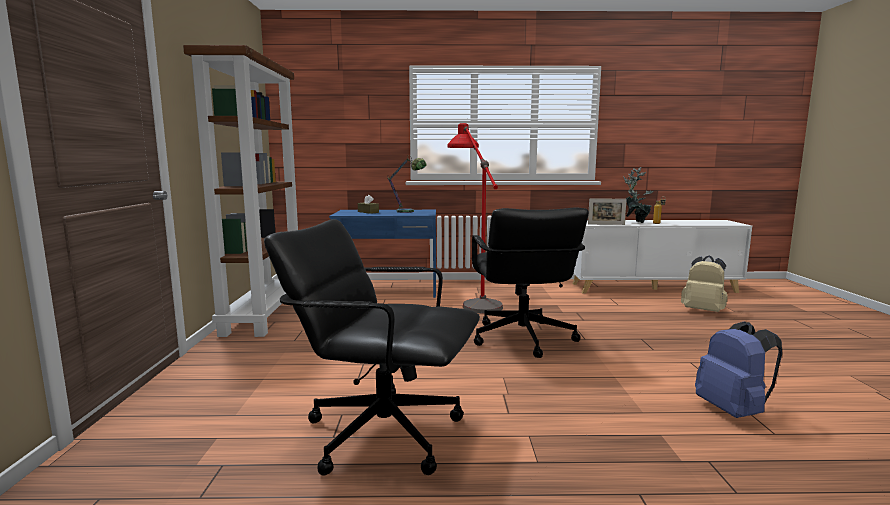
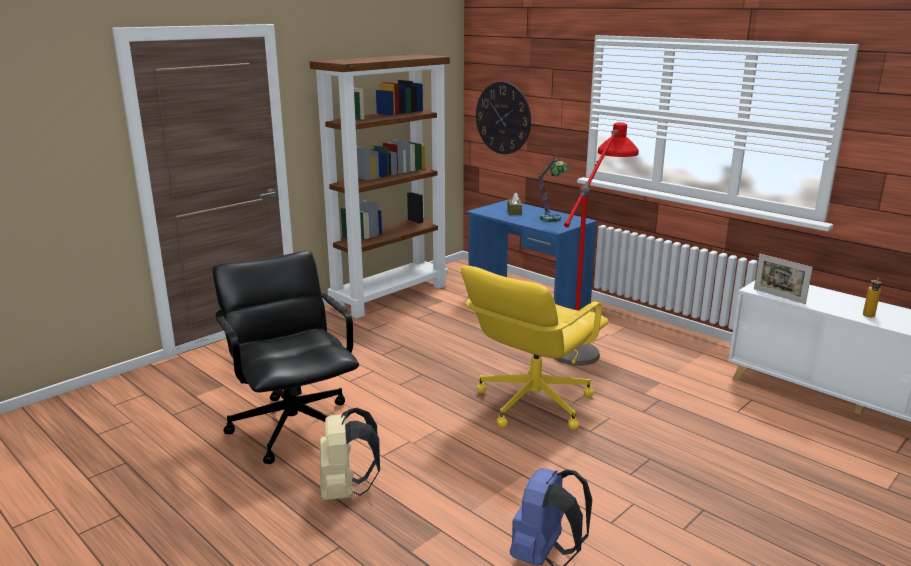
camera: 45 degrees right, 10 degrees up
black office chair [472,207,589,358] -> yellow office chair [461,266,609,430]
potted plant [623,168,653,223] -> none
beige backpack [681,256,728,312] -> beige backpack moved to [320,408,380,501]
none -> wall clock [476,82,531,154]

